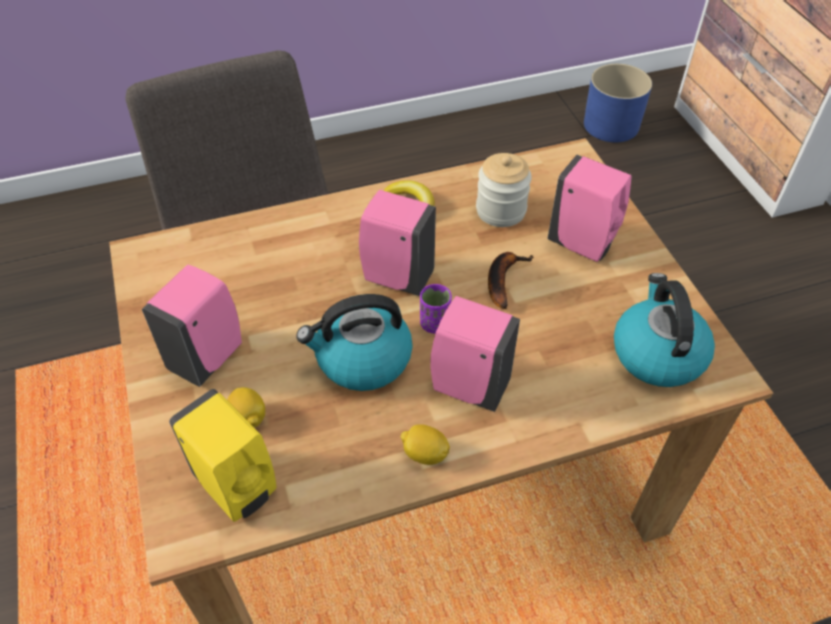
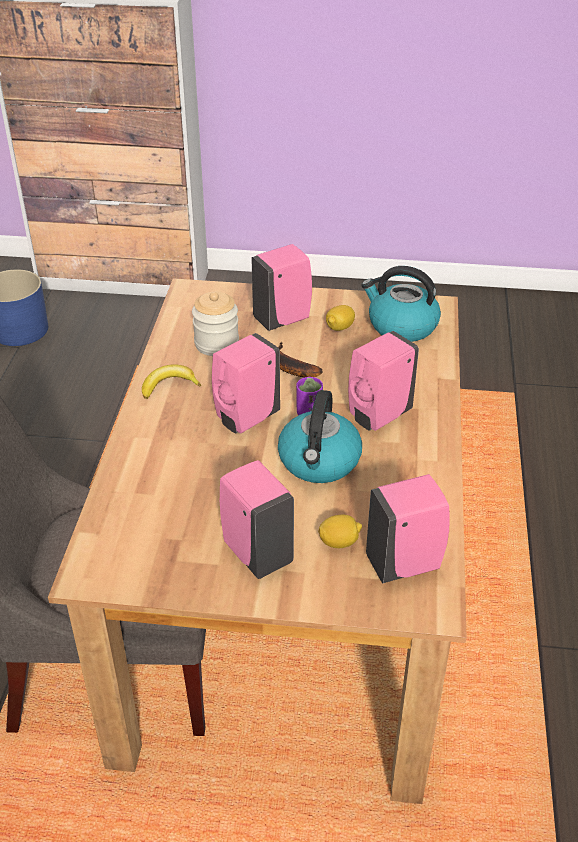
camera: 65 degrees left, 10 degrees down
yellow soap dispenser [169,389,276,522] -> pink soap dispenser [366,474,450,583]
lemon [400,424,450,465] -> lemon moved to [326,305,355,331]

